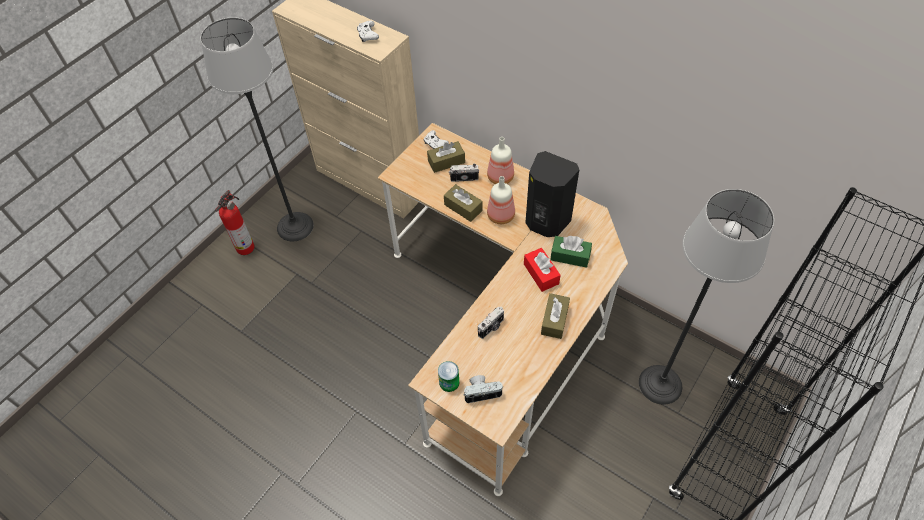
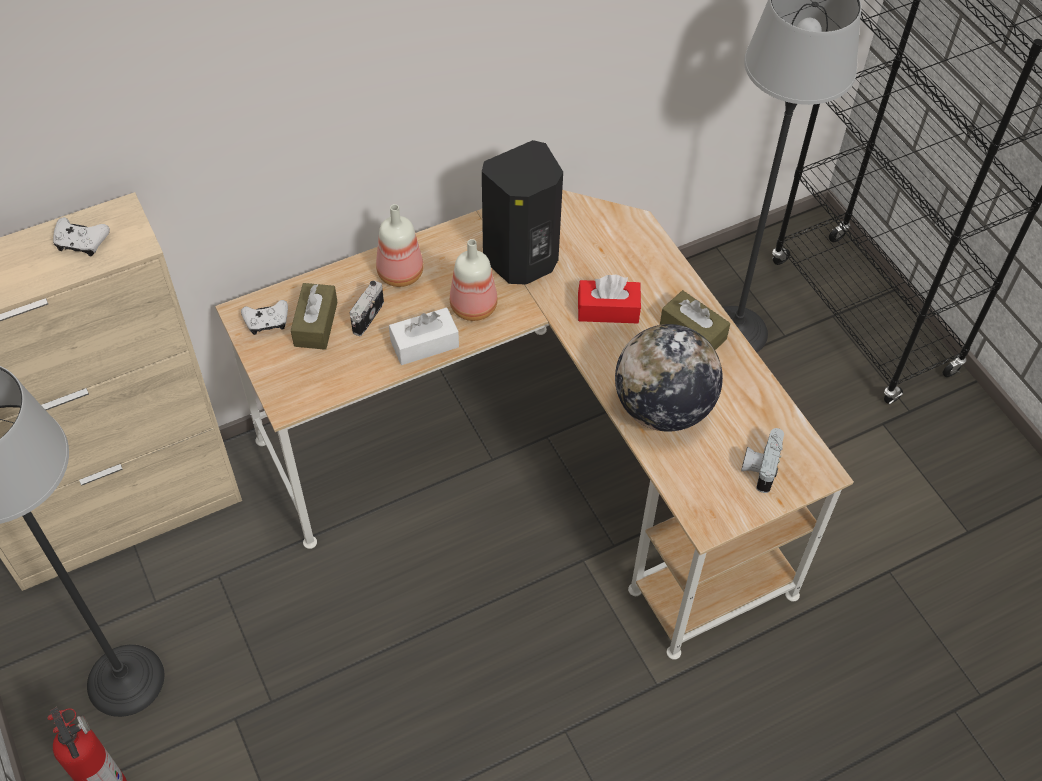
camera: 65 degrees left, 0 degrees up
can [438,361,459,392] -> none
brown tissue box [444,184,483,222] -> white tissue box [389,307,459,365]
camera [478,306,504,339] -> globe [615,324,723,432]
green tissue box [550,236,592,268] -> none

